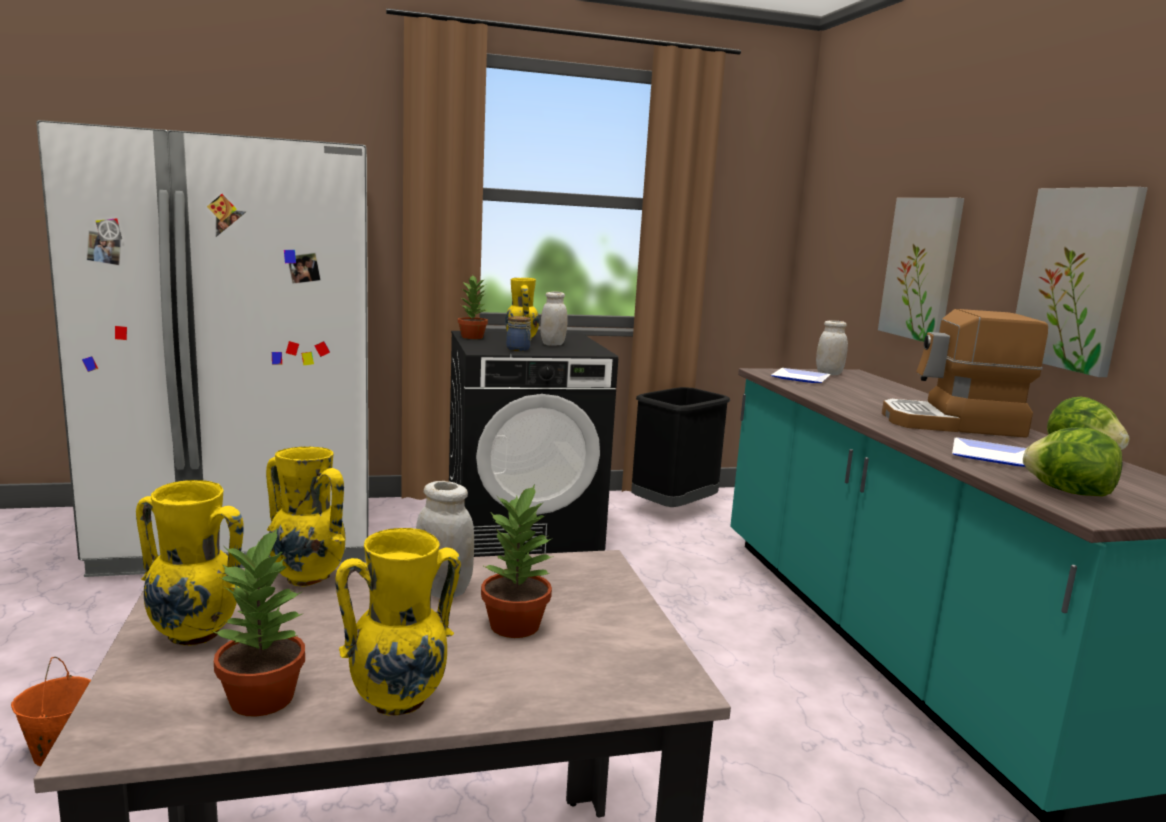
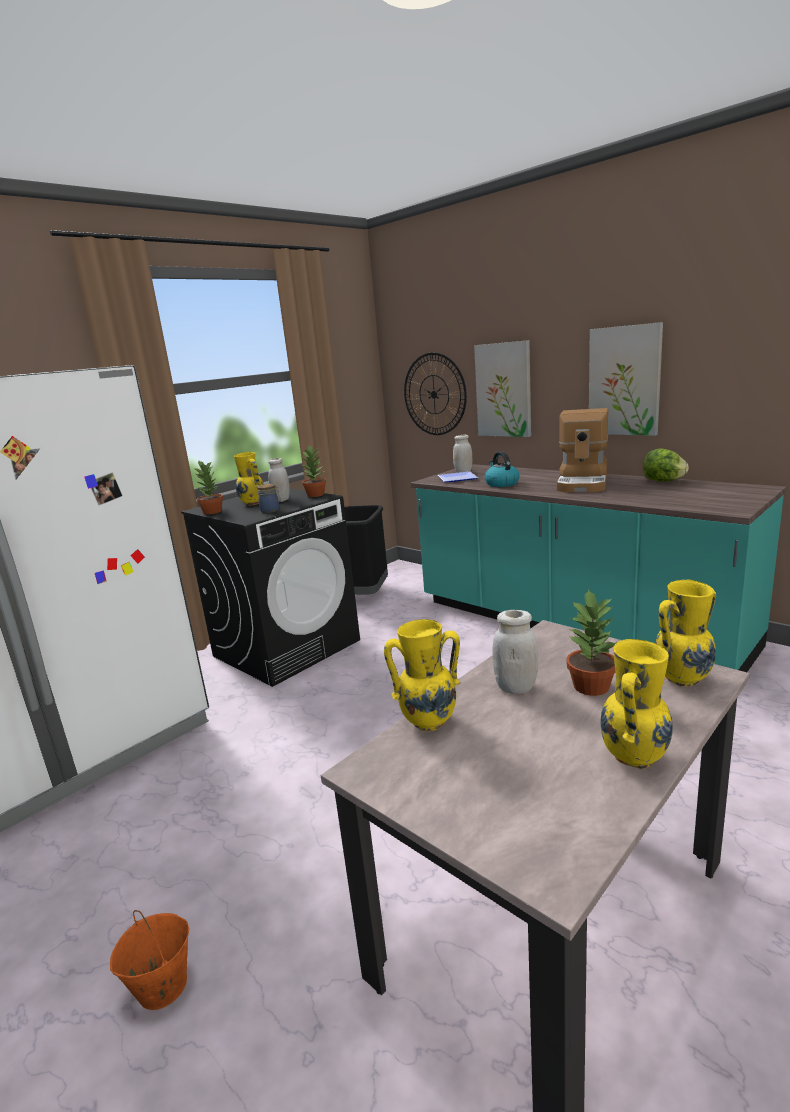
camera: 30 degrees left, 5 degrees up
yellow vase [136,480,244,646] -> yellow vase moved to [655,580,716,687]
potted plant [211,527,305,717] -> potted plant moved to [299,444,326,497]
coffee machine [882,309,1048,438] -> coffee machine turned 45 degrees counterclockwise [557,408,608,492]
plate [952,437,1026,467] -> none
lettuce [1023,427,1123,497] -> none
none -> wall clock [404,353,467,435]
none -> kettle [485,451,520,487]

